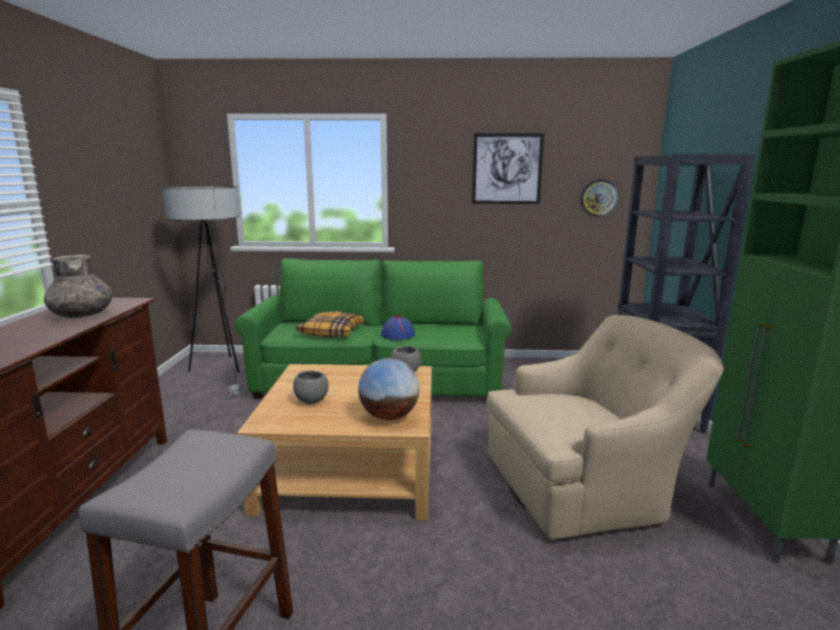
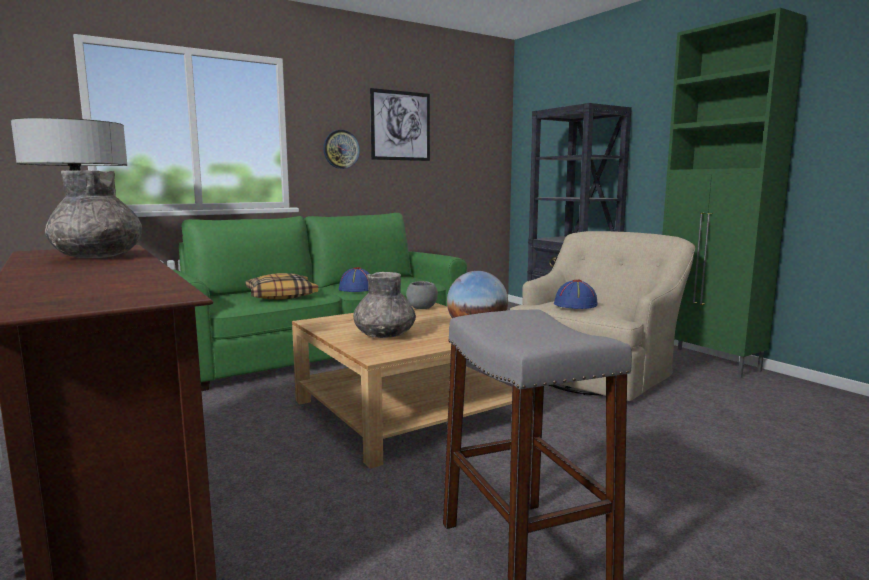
camera: 35 degrees left, 5 degrees down
grey bowl [293,370,329,404] -> grey vase [353,272,416,338]
wall clock [580,179,618,217] -> wall clock moved to [323,130,360,169]
none -> blue hat [554,279,598,309]

